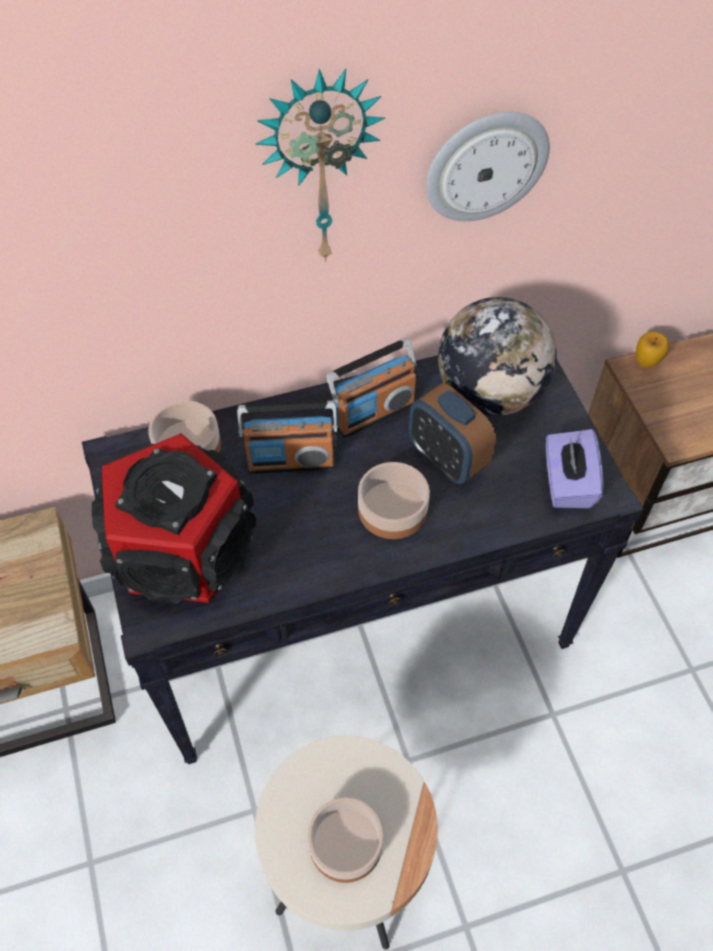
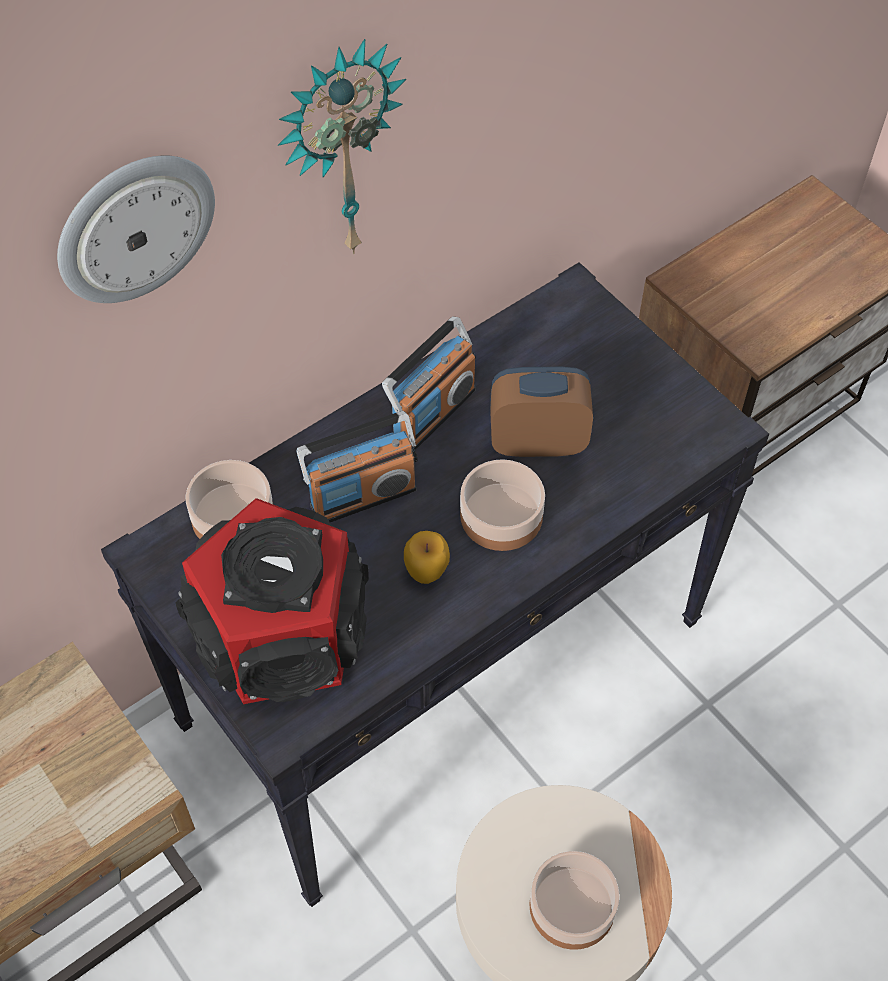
camera: 20 degrees left, 0 degrees up
alarm clock [409,383,496,484] -> alarm clock turned 150 degrees clockwise [490,367,593,457]
wall clock [426,112,550,221] -> wall clock moved to [57,155,215,303]
globe [438,297,557,416] -> none
purple tissue box [546,429,603,508] -> none
apple [636,331,669,368] -> apple moved to [404,531,450,584]

